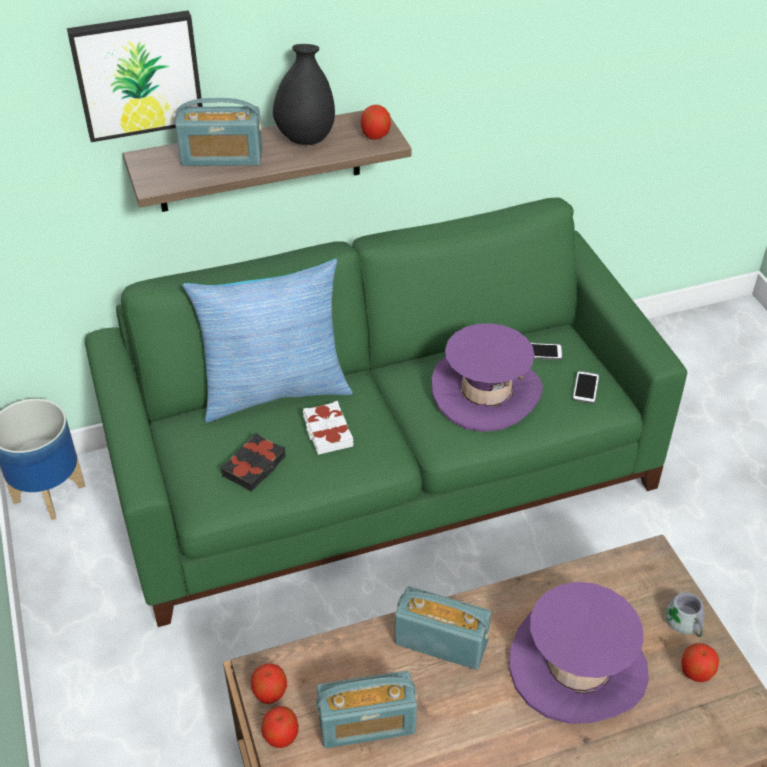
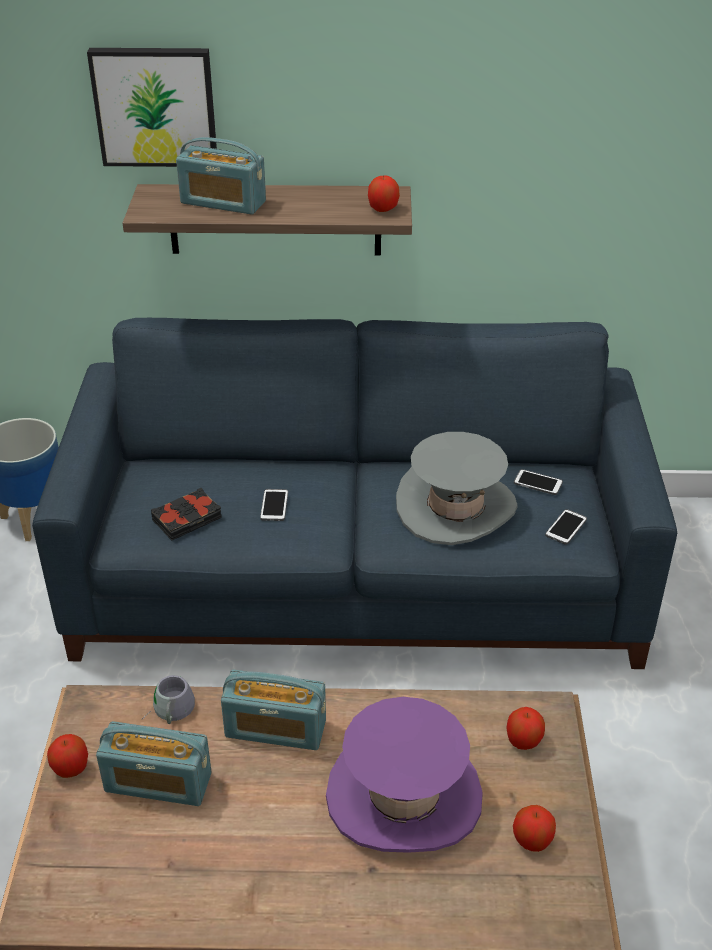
camera: 20 degrees right, 5 degrees down
green sofa [85,197,687,627] -> blue sofa [32,318,677,669]
pillow [183,259,353,422] -> none
apple [251,663,287,704] -> apple moved to [506,707,545,750]
black vase [273,44,335,145] -> none
white book [303,401,354,455] -> phone [260,489,288,521]
radio [395,586,491,670] -> radio turned 150 degrees clockwise [221,670,326,750]
purple hat [431,323,543,432] -> grey hat [396,432,517,545]
grey mug [665,592,705,641] -> grey mug moved to [143,675,195,724]

